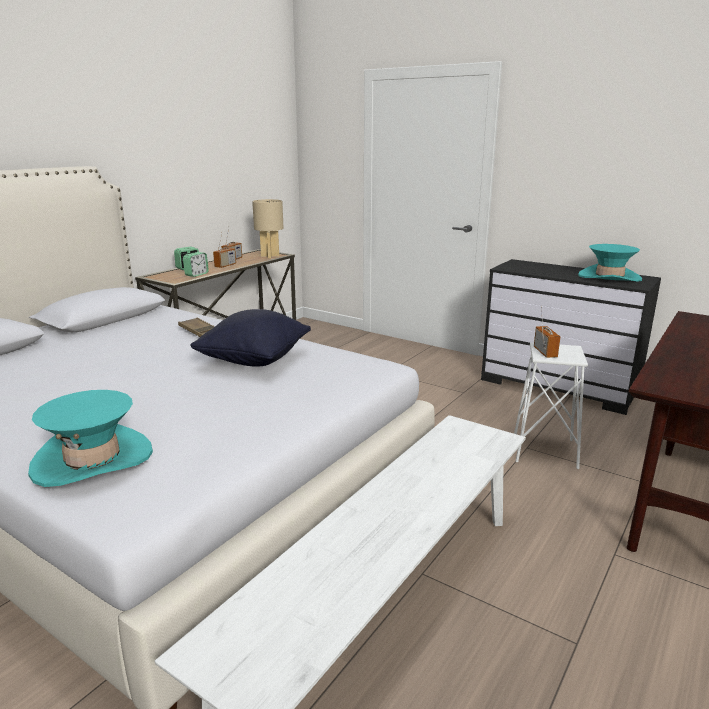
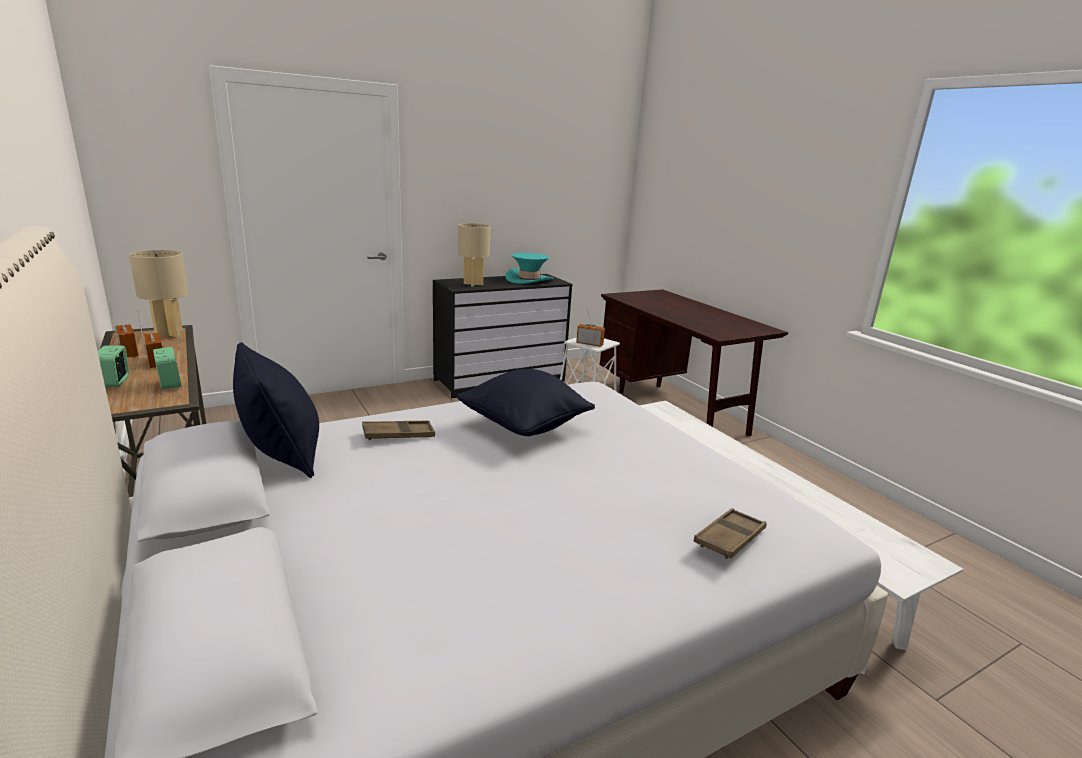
camera: 65 degrees left, 0 degrees up
turquoise hat [28,390,153,487] -> brown tray [694,508,767,559]
none -> black pillow [233,342,319,478]
none -> beige table lamp [458,223,490,287]

